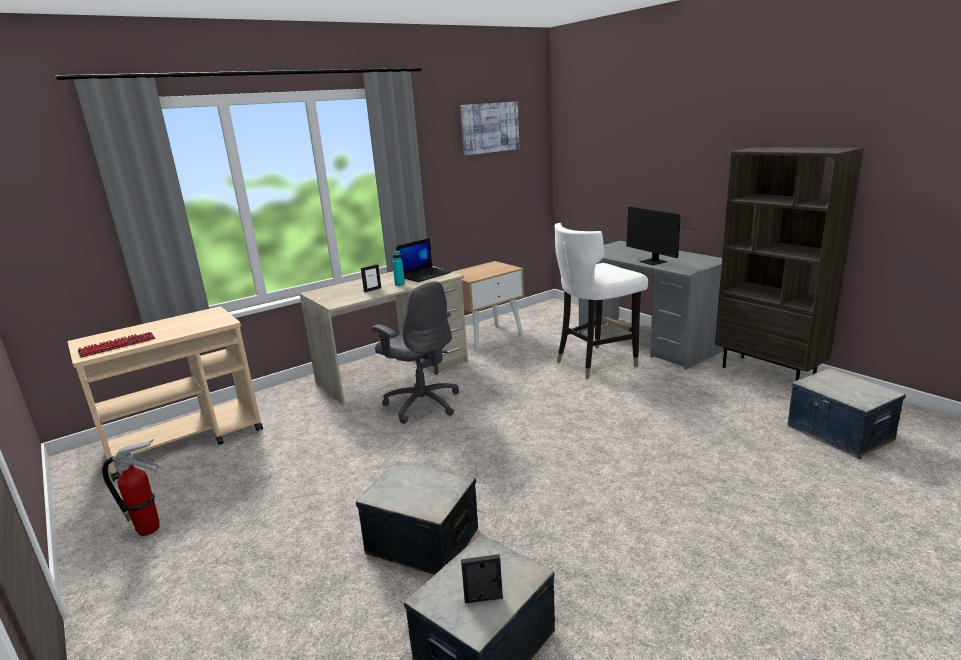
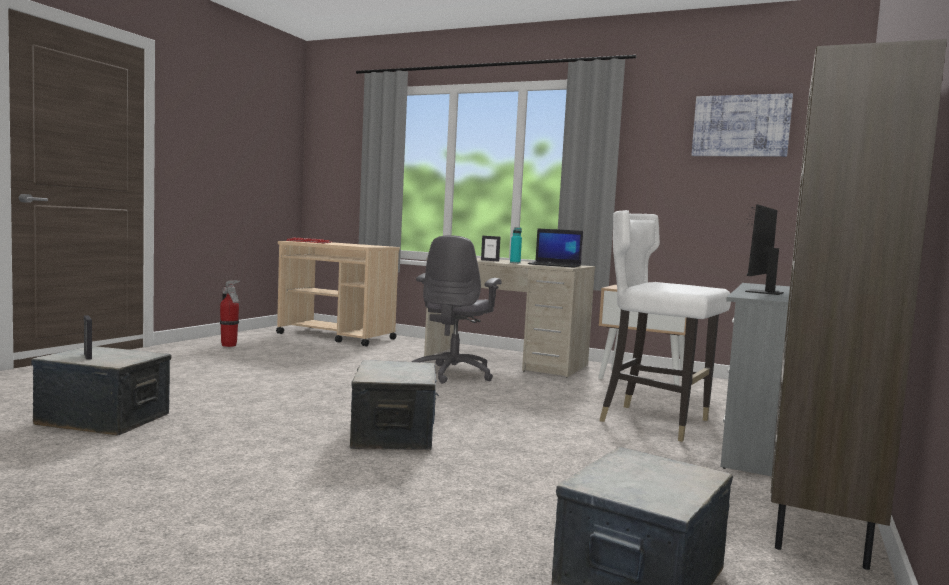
camera: 60 degrees right, 15 degrees down
storage box [356,461,478,575] -> storage box moved to [350,360,439,450]

